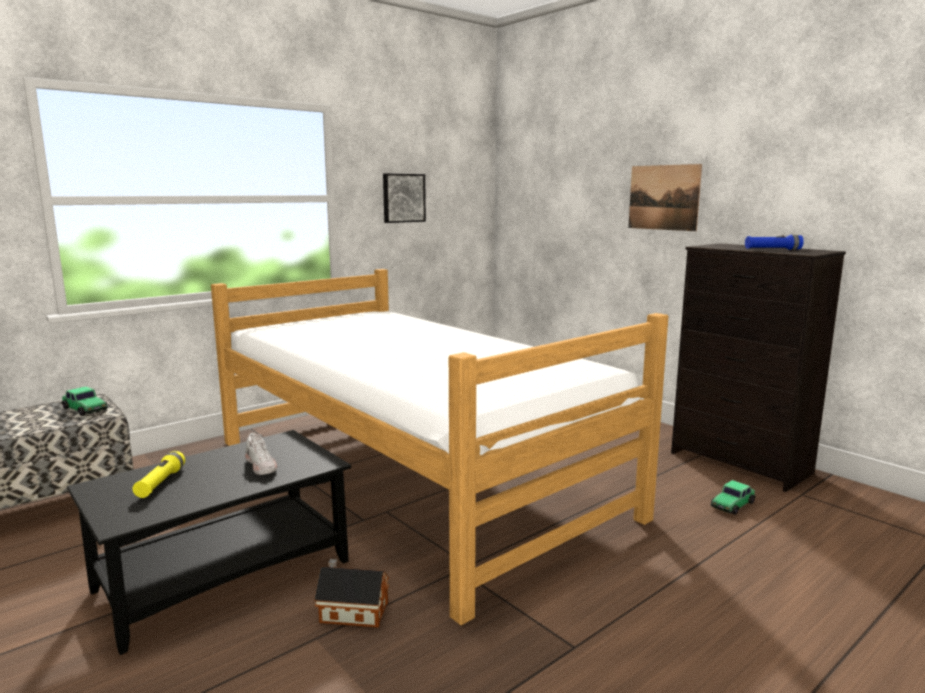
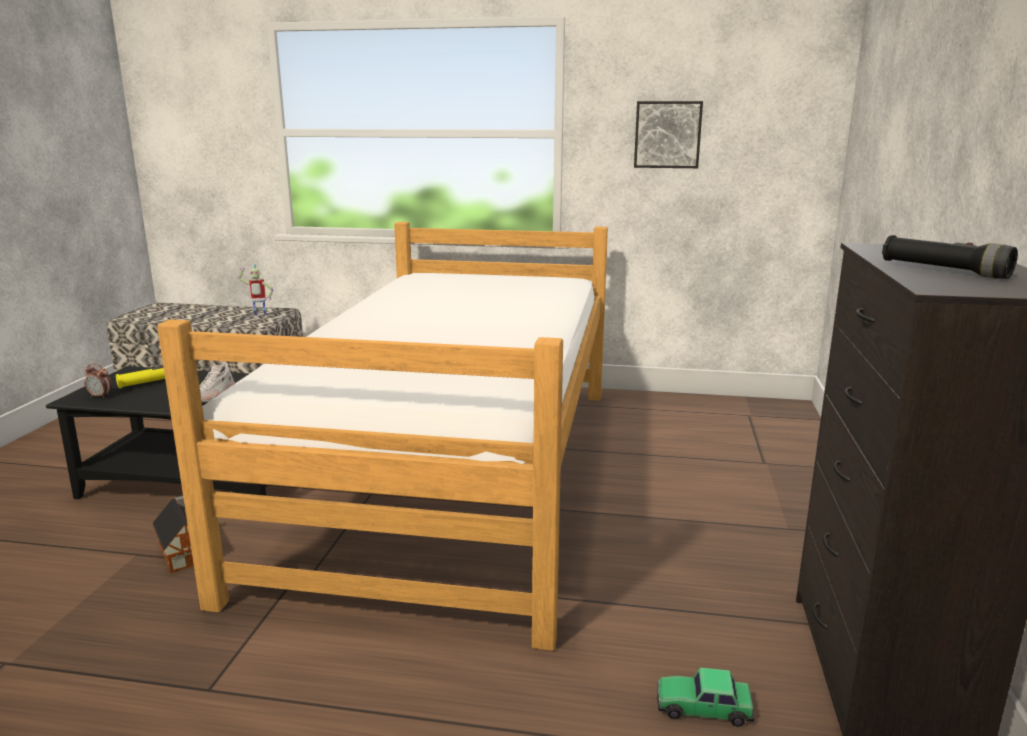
camera: 50 degrees right, 5 degrees up
toy car [61,386,108,416] -> toy robot [238,263,273,318]
picture [628,164,702,231] -> none
blue flashlight [745,235,804,250] -> black flashlight [882,235,1018,279]
none -> alarm clock [84,364,112,398]

